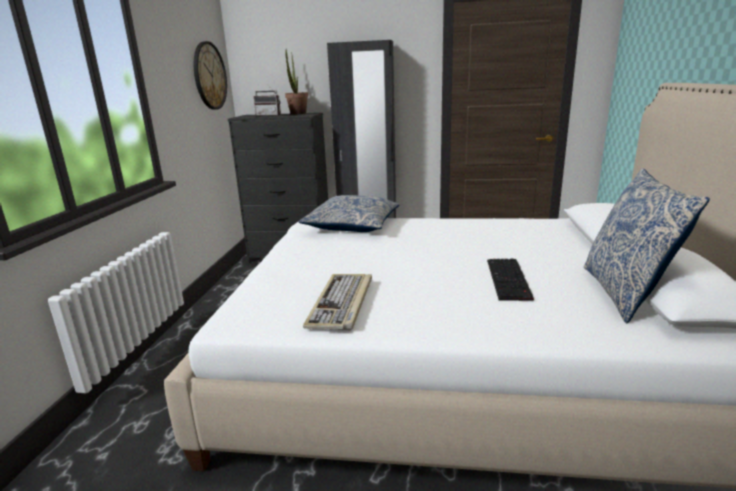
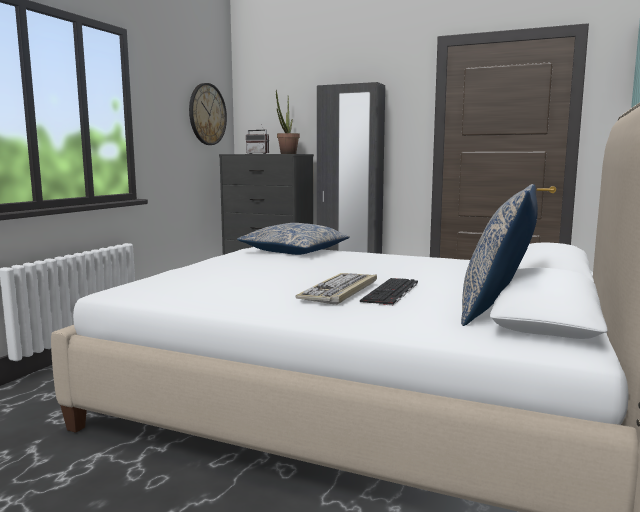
camera: 15 degrees right, 10 degrees down
keyboard [303,274,372,331] -> keyboard moved to [296,273,377,305]

